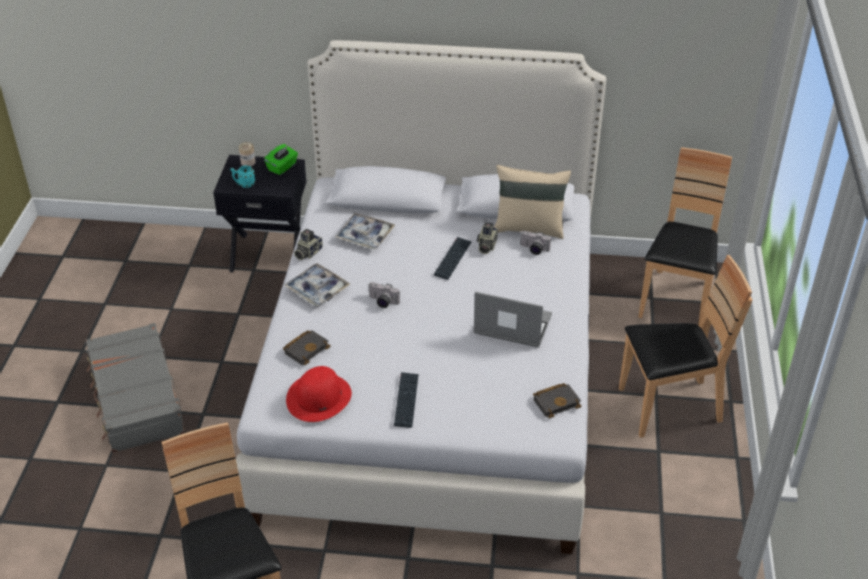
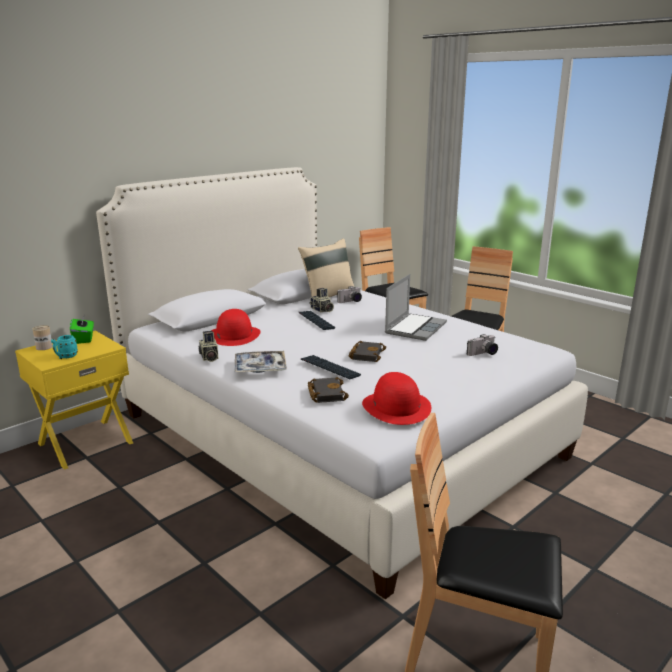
camera: 50 degrees left, 20 degrees down
grey suitcase [86,323,185,453] -> none
black nightstand [213,155,307,272] -> yellow nightstand [15,330,133,470]
tray [335,213,395,249] -> red hat [211,309,261,346]
camera [368,282,400,308] -> camera moved to [467,334,498,356]
keyboard [394,372,419,428] -> keyboard moved to [301,355,361,379]
laptop [473,292,552,347] -> laptop turned 150 degrees clockwise [385,274,447,341]
black book [533,383,581,418] -> black book moved to [349,341,386,362]

